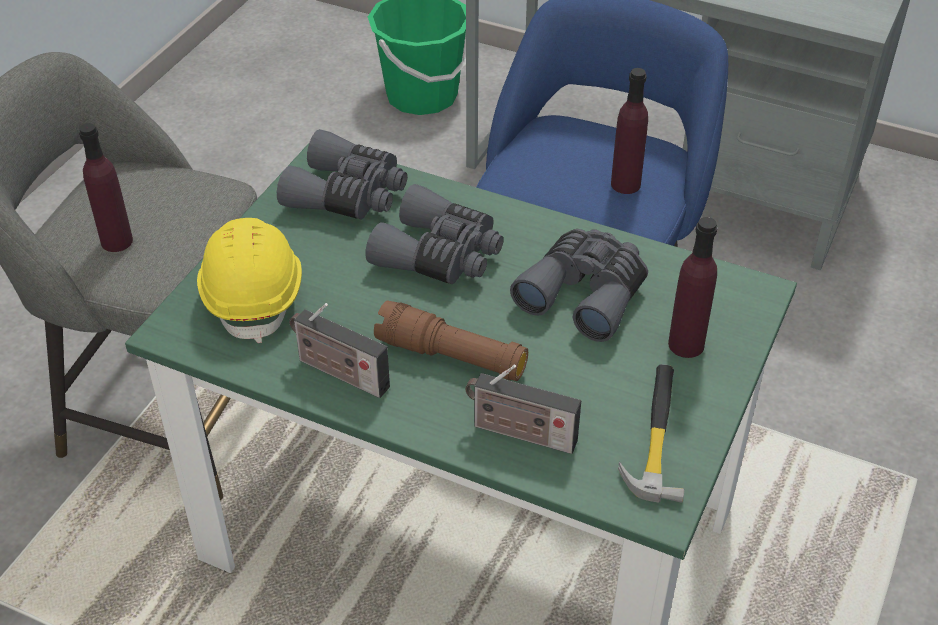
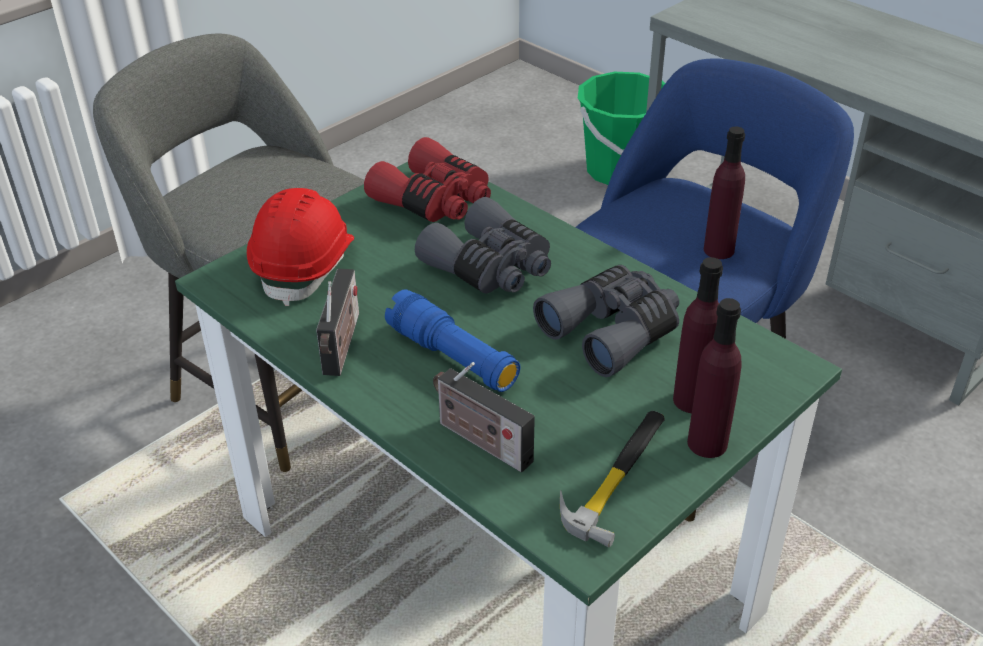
camera: 20 degrees right, 5 degrees down
purple bottle [79,123,133,252] -> purple bottle moved to [687,298,742,458]
yellow hard hat [197,218,302,343] -> red hard hat [247,188,354,306]
grey binoculars [277,129,407,219] -> red binoculars [364,137,491,222]
radio [289,303,390,398] -> radio turned 135 degrees counterclockwise [316,269,359,376]
brown flashlight [374,301,528,381] -> blue flashlight [385,289,520,392]

